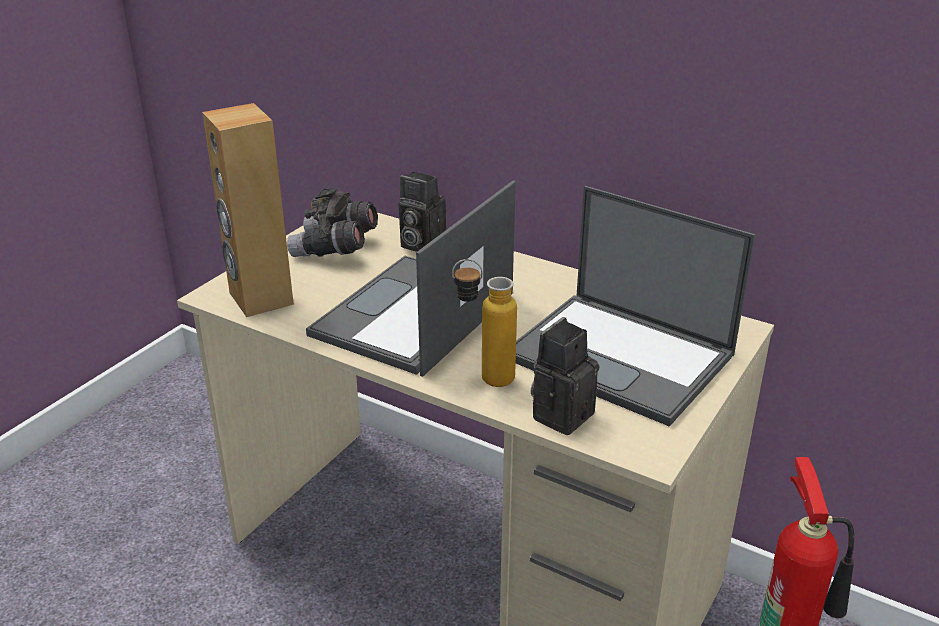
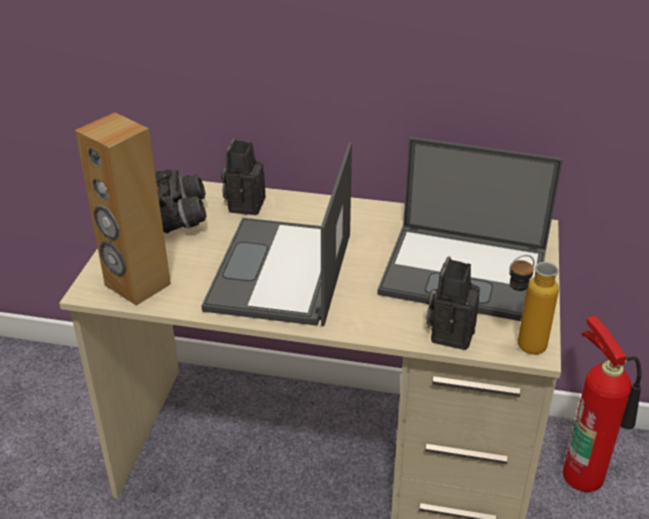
camera: 20 degrees left, 5 degrees up
camera [398,172,446,252] -> camera turned 90 degrees clockwise [221,138,265,215]
bottle [452,259,517,387] -> bottle moved to [509,255,559,354]

